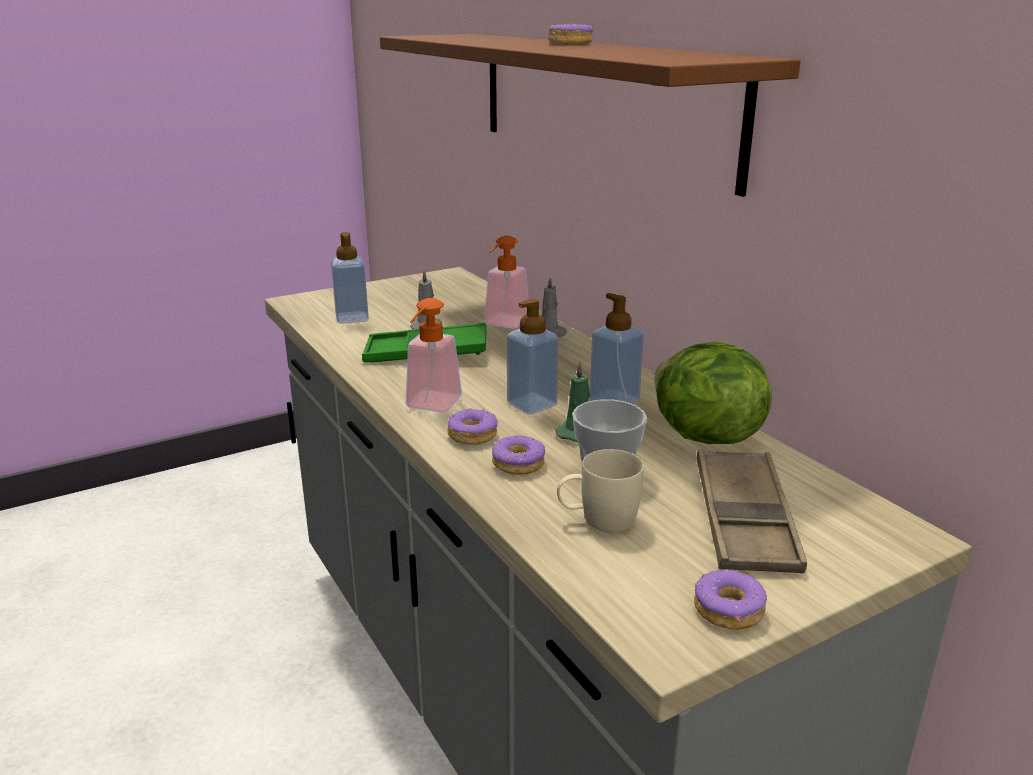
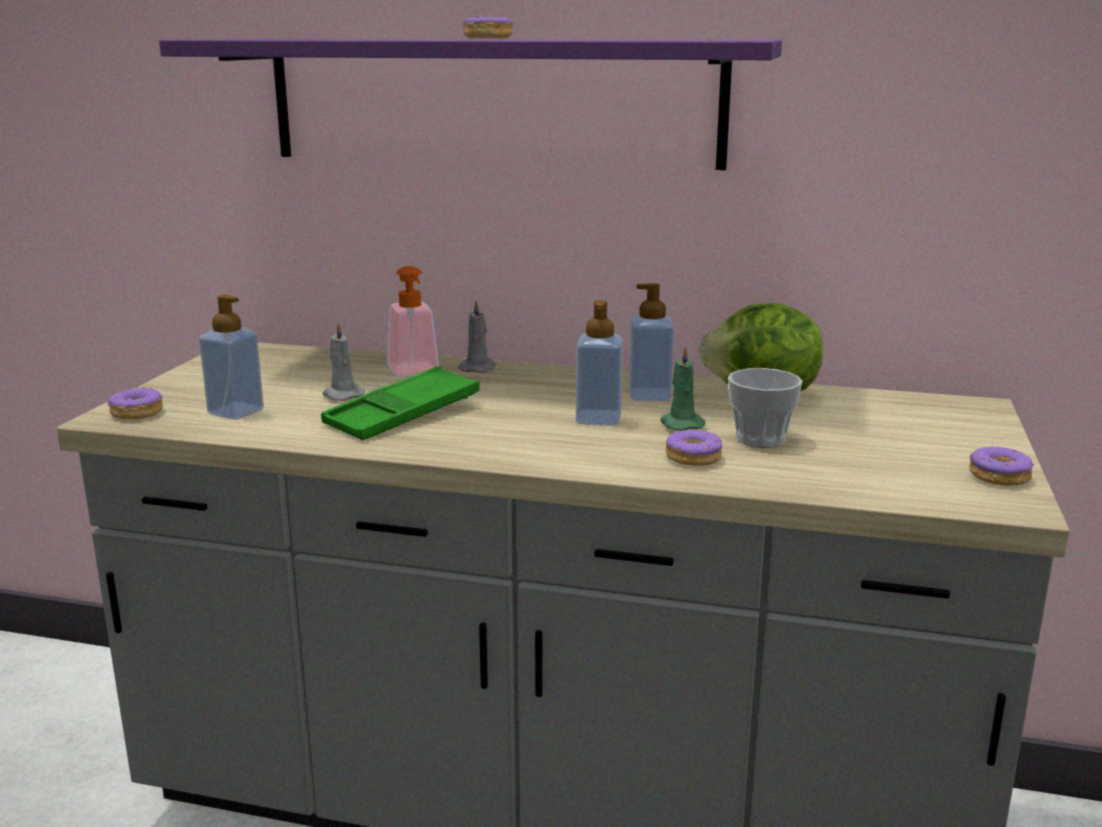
camera: 45 degrees left, 5 degrees down
brown shelf [380,34,801,197] -> purple shelf [159,39,782,170]
soap dispenser [406,298,462,413] -> none
donut [447,408,498,445] -> donut moved to [107,387,163,420]
beige mug [557,449,644,532] -> none
brown tray [697,449,807,573] -> none

